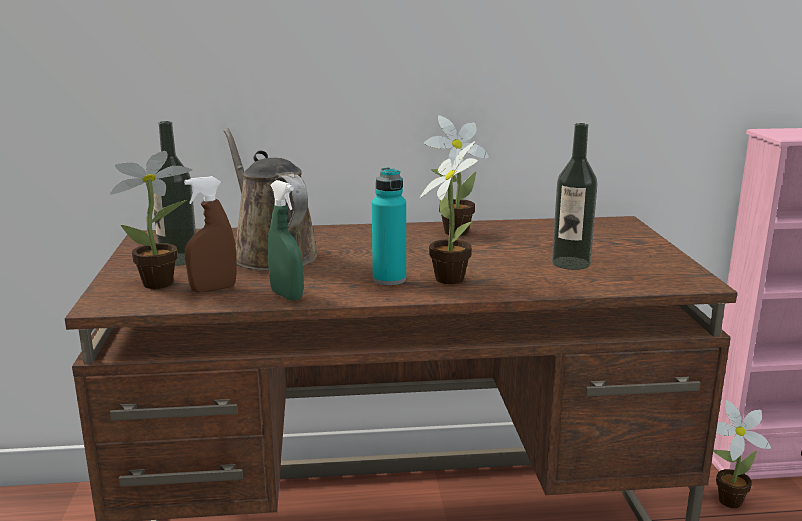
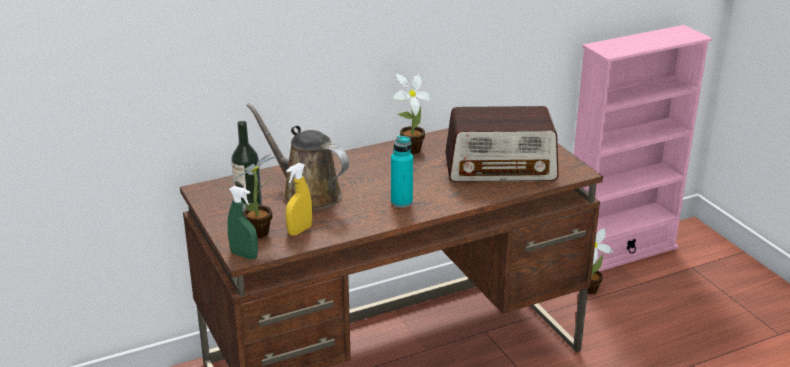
camera: 20 degrees left, 10 degrees up
brown spray bottle [184,176,237,293] -> yellow spray bottle [286,163,312,236]
green spray bottle [268,180,303,301] -> green spray bottle moved to [227,186,258,259]
potted plant [420,141,478,284] -> none
bottle [552,123,597,270] -> radio [445,106,559,182]

